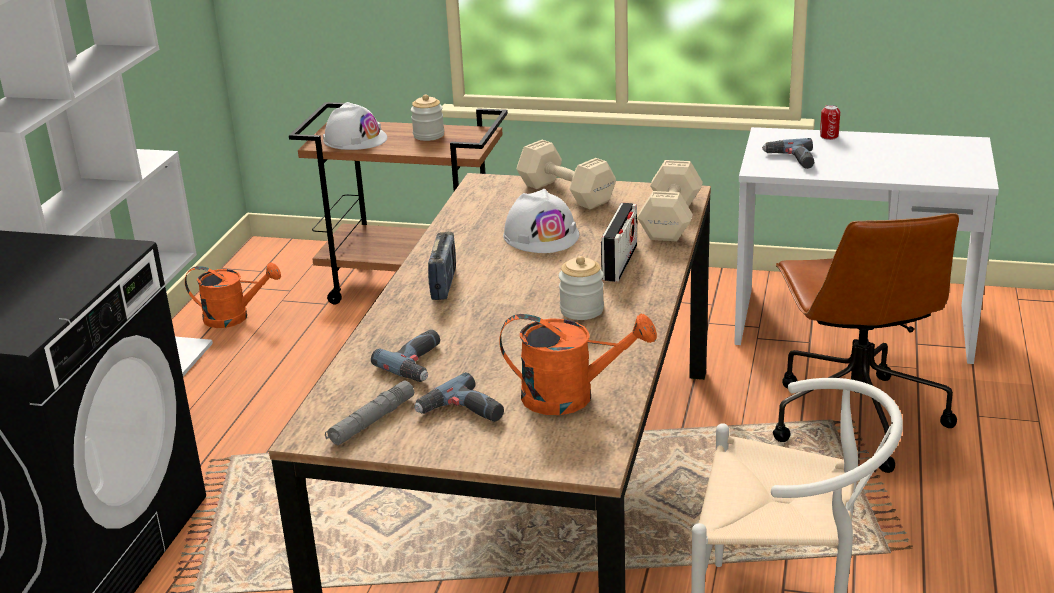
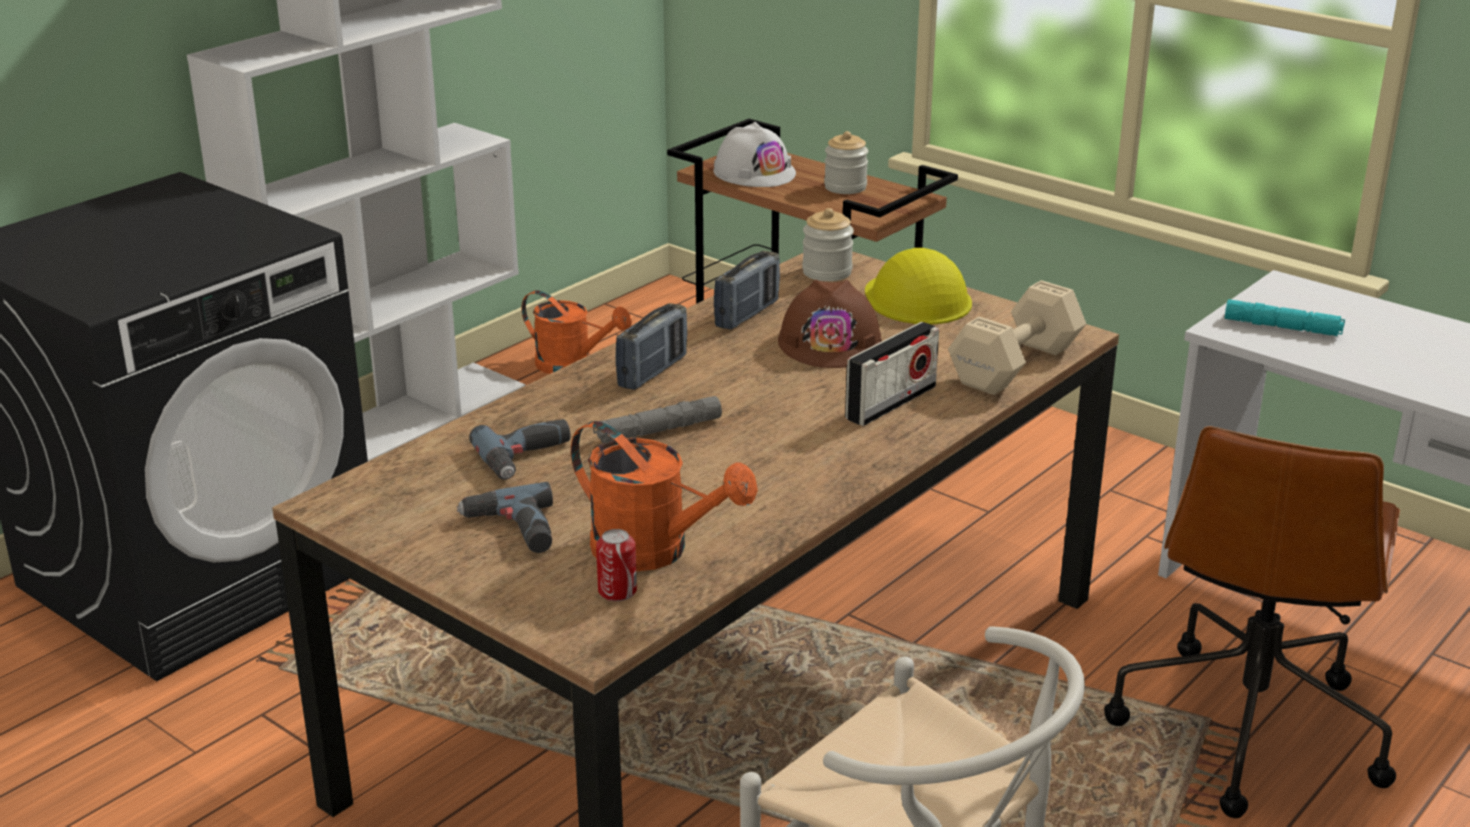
camera: 25 degrees right, 0 degrees up
grey flashlight [325,381,414,445] -> grey flashlight moved to [593,396,722,443]
white hard hat [503,189,579,253] -> brown hard hat [778,280,882,368]
beige dumbbell [517,140,616,209] -> yellow hard hat [865,248,972,324]
jar [559,256,604,320] -> jar moved to [802,208,854,281]
power drill [762,138,814,169] -> turquoise flashlight [1225,299,1345,336]
can [820,105,840,140] -> can moved to [596,529,637,601]
none -> radio [714,251,780,330]

